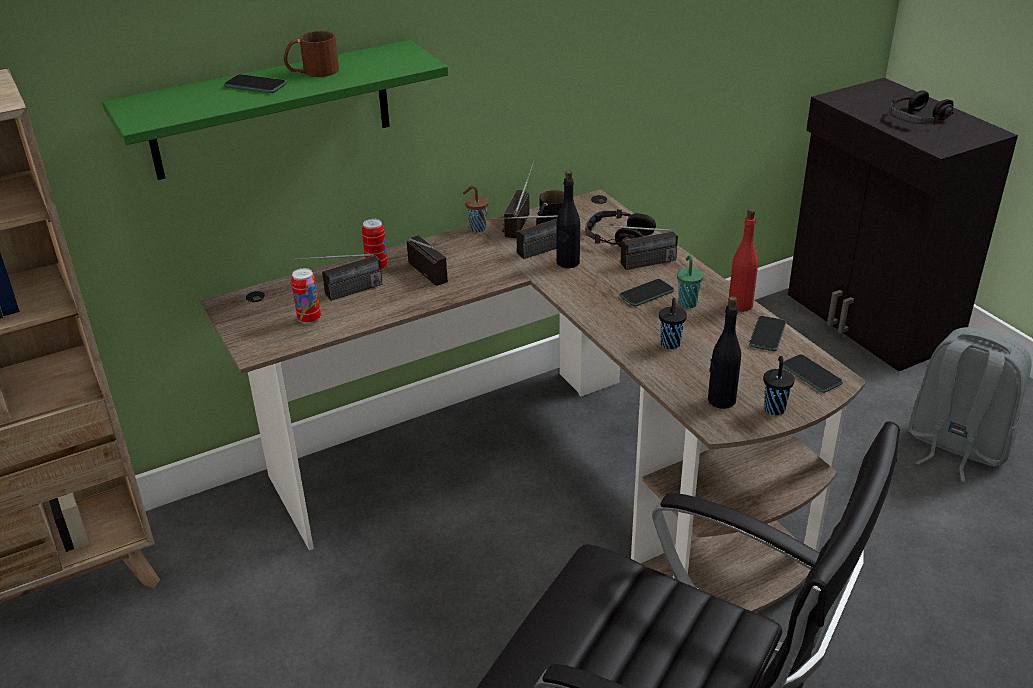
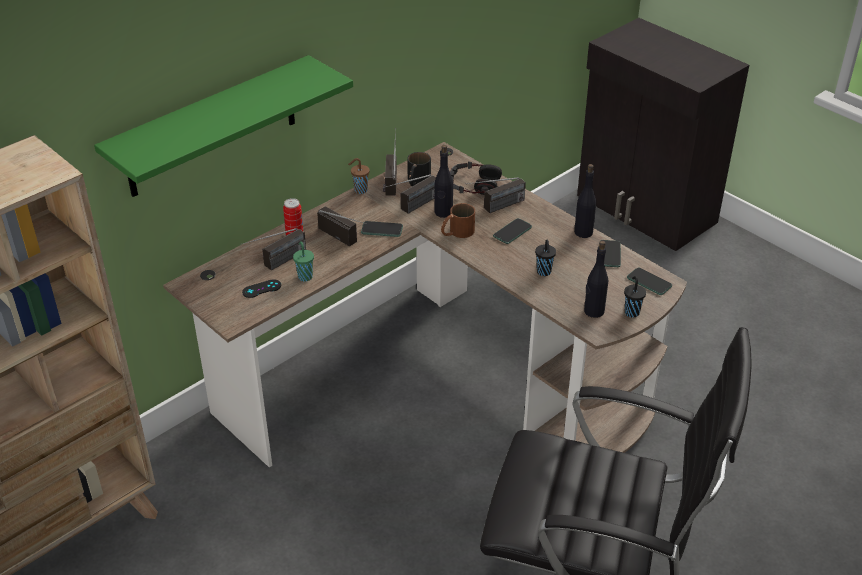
camera: 15 degrees left, 5 degrees up
phone [224,74,287,93] -> phone moved to [361,221,403,237]
brown mug [284,31,339,77] -> brown mug moved to [441,203,475,238]
can [291,268,321,324] -> black game controller [242,279,281,298]
green cup [677,255,703,308] -> green cup moved to [293,241,314,282]
red bottle [729,209,758,312] -> black bottle [574,164,596,238]
headphones [889,90,954,125] -> none
grey backpack [909,327,1032,482] -> none

